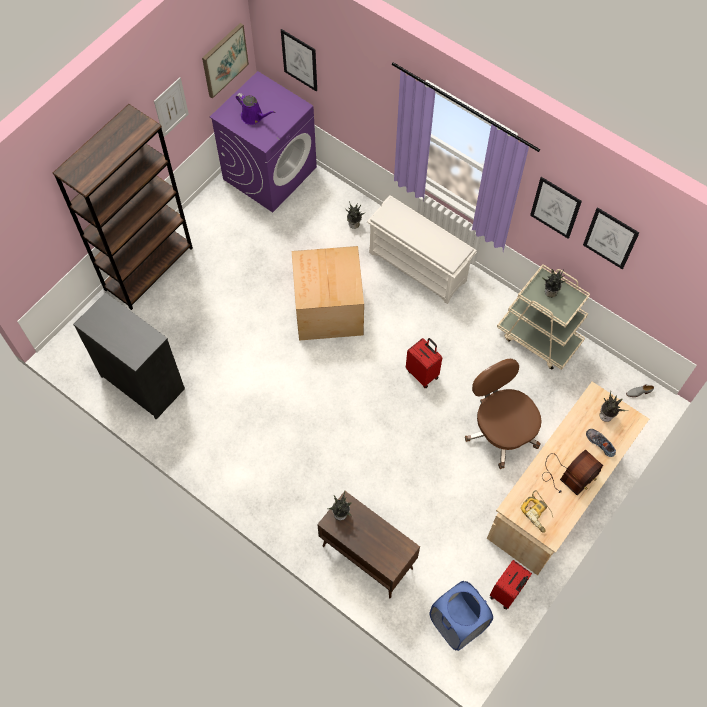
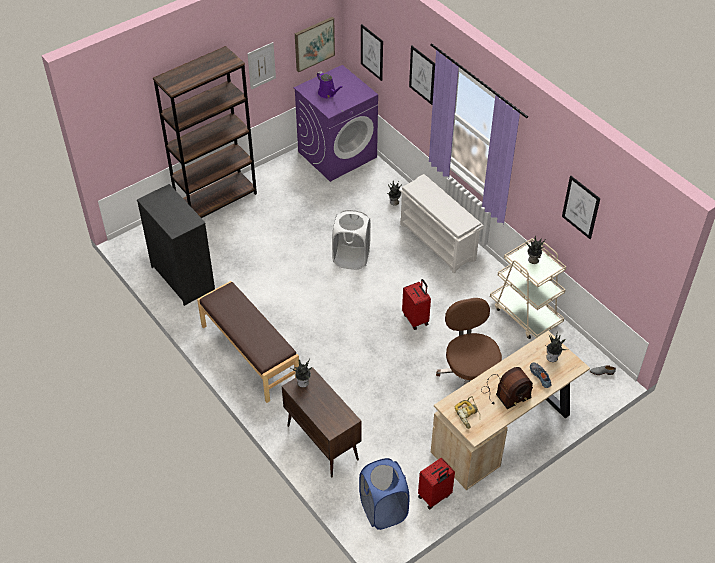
camera: 15 degrees right, 15 degrees down
cardboard box [292,246,364,341] -> white laundry basket [332,210,371,270]
picture [530,177,582,239] -> picture moved to [409,46,435,105]
none -> brown bench [197,281,299,403]

